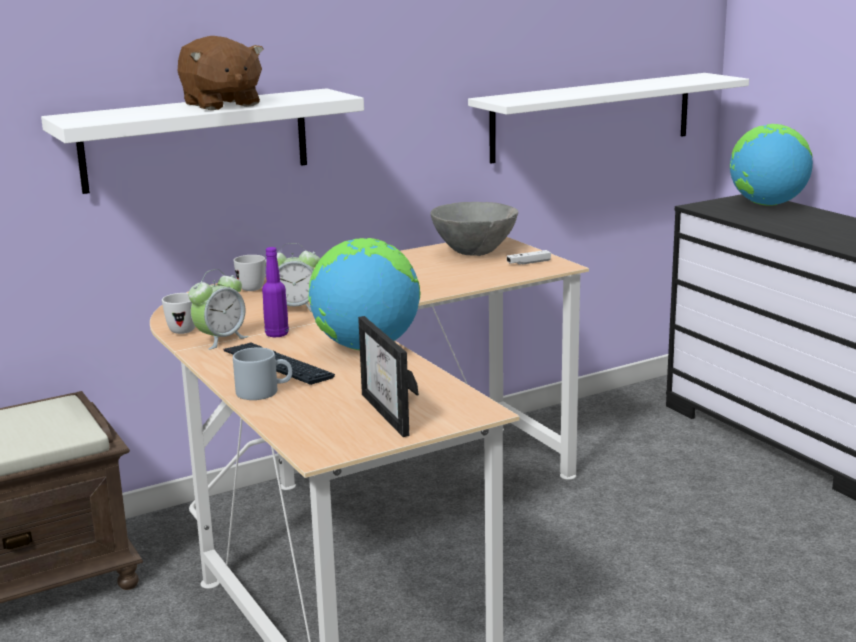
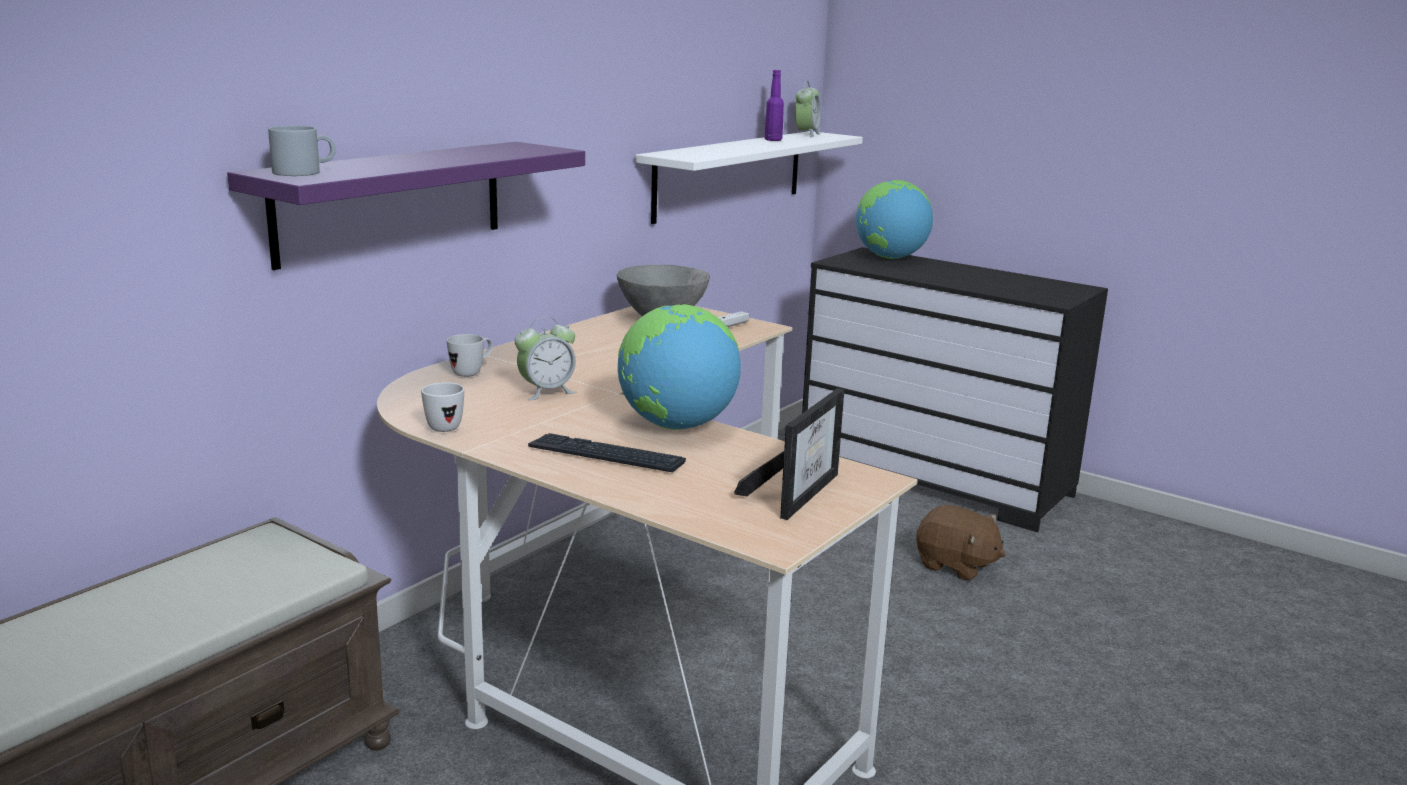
camera: 25 degrees left, 0 degrees up
white shelf [41,88,364,194] -> purple shelf [227,142,585,270]
brown plush toy [178,36,263,110] -> brown plush toy moved to [916,505,1005,581]
alarm clock [189,269,249,350] -> alarm clock moved to [795,81,821,137]
grey mug [233,347,292,400] -> grey mug moved to [268,126,336,176]
purple bottle [262,247,289,337] -> purple bottle moved to [764,70,784,141]
picture frame [358,316,419,437] -> picture frame turned 105 degrees counterclockwise [734,388,844,520]

